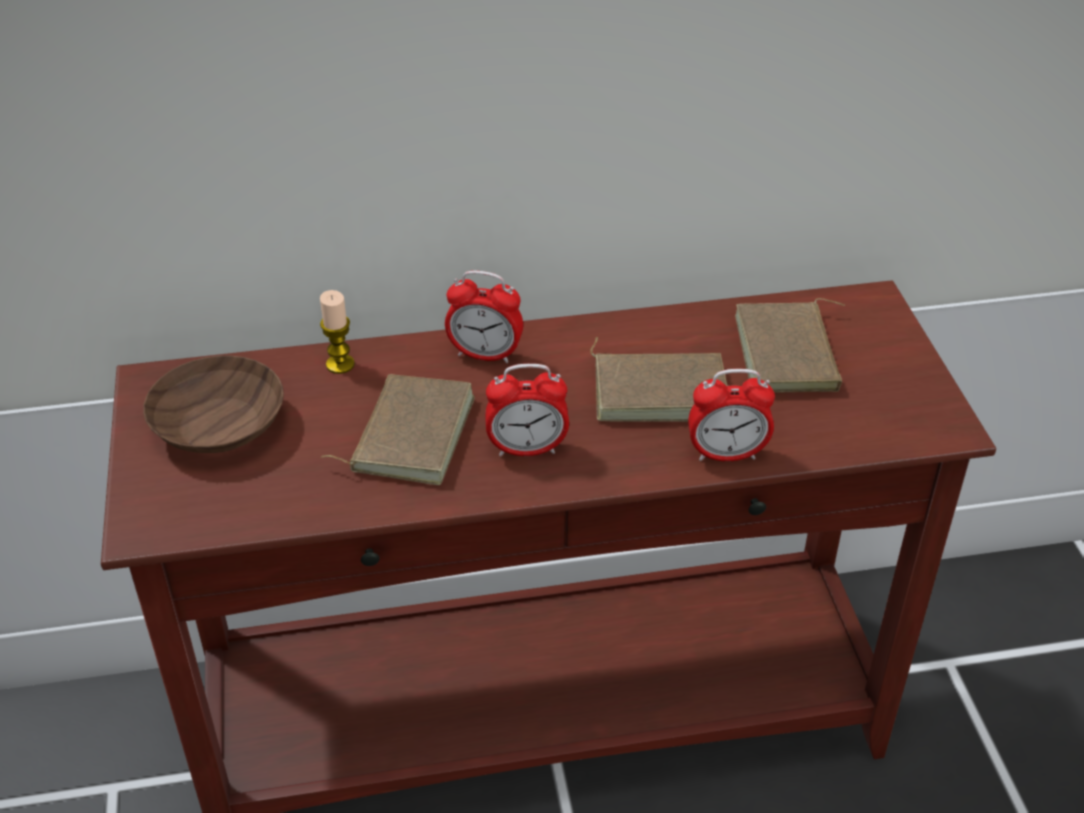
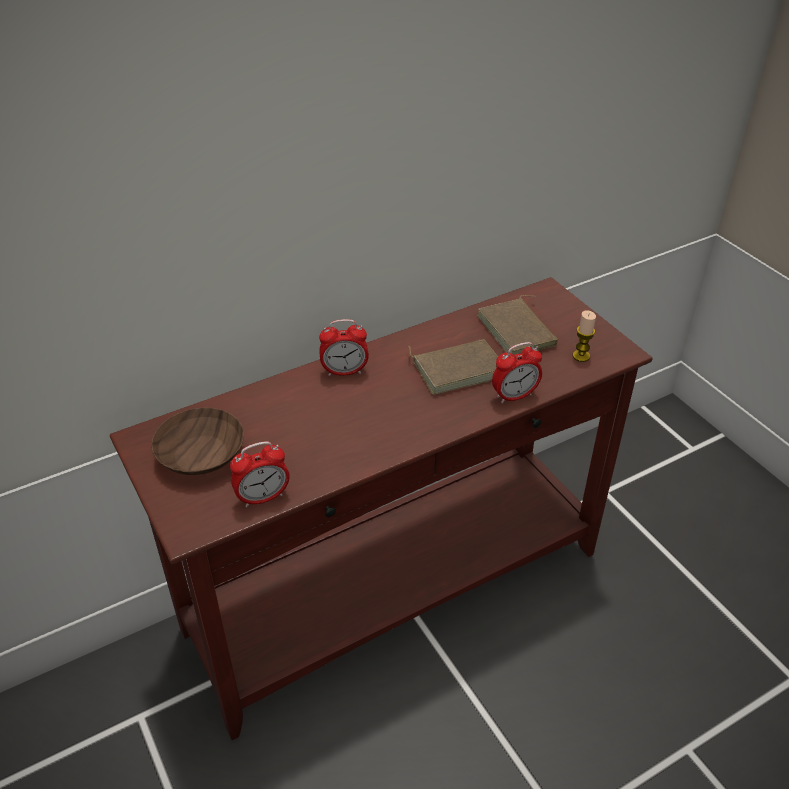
camera: 20 degrees left, 0 degrees up
candle [320,290,355,374] -> candle moved to [573,310,596,362]
brown book [321,374,475,485] -> none
alarm clock [485,364,569,457] -> alarm clock moved to [230,441,290,507]

